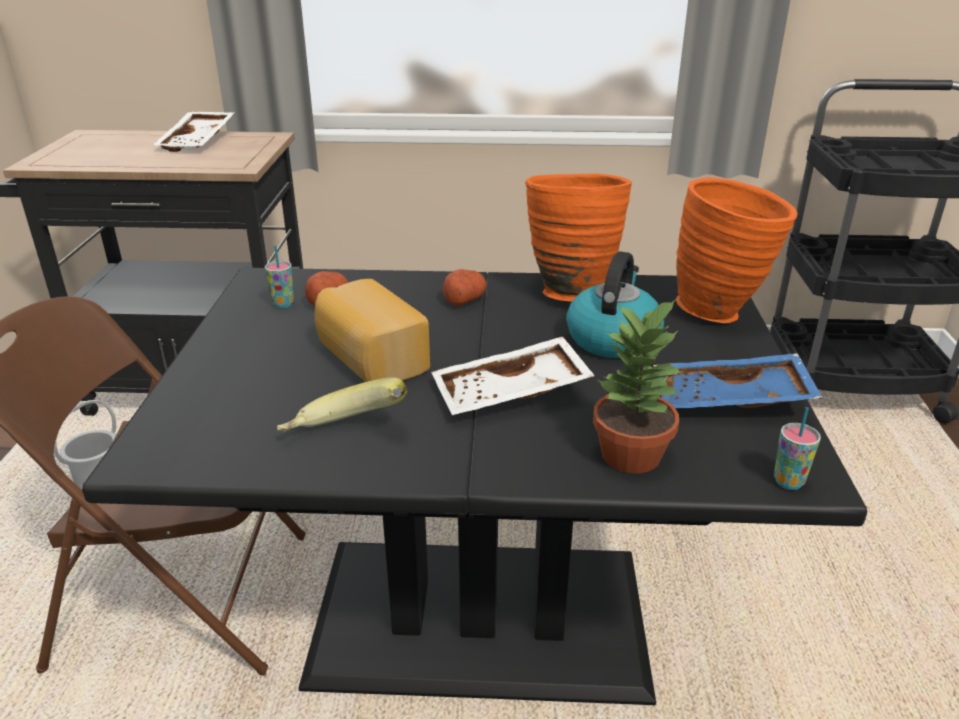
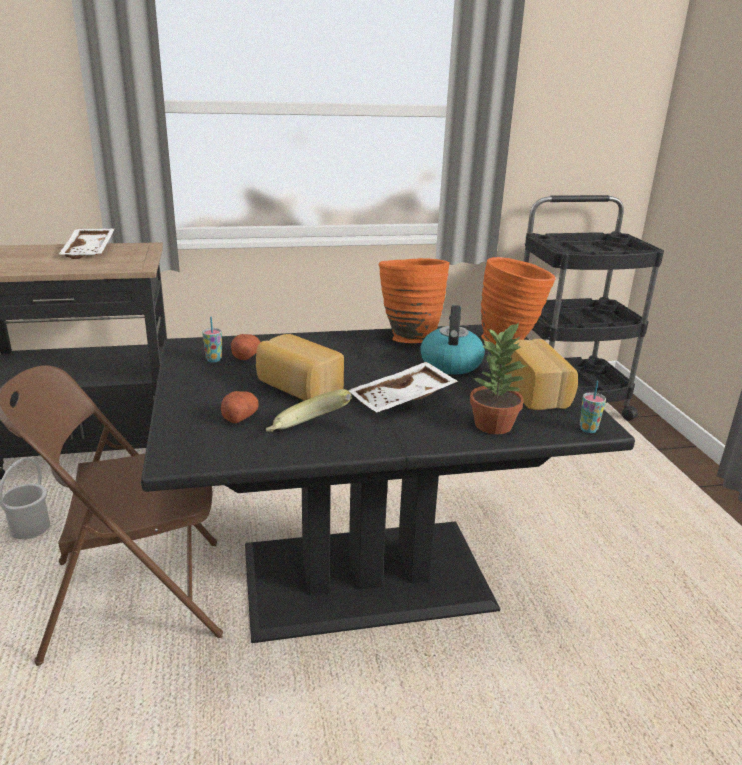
camera: 15 degrees left, 5 degrees down
potato [443,269,487,306] -> potato moved to [221,391,259,424]
blue tray [653,353,823,409] -> bread [505,339,578,410]

